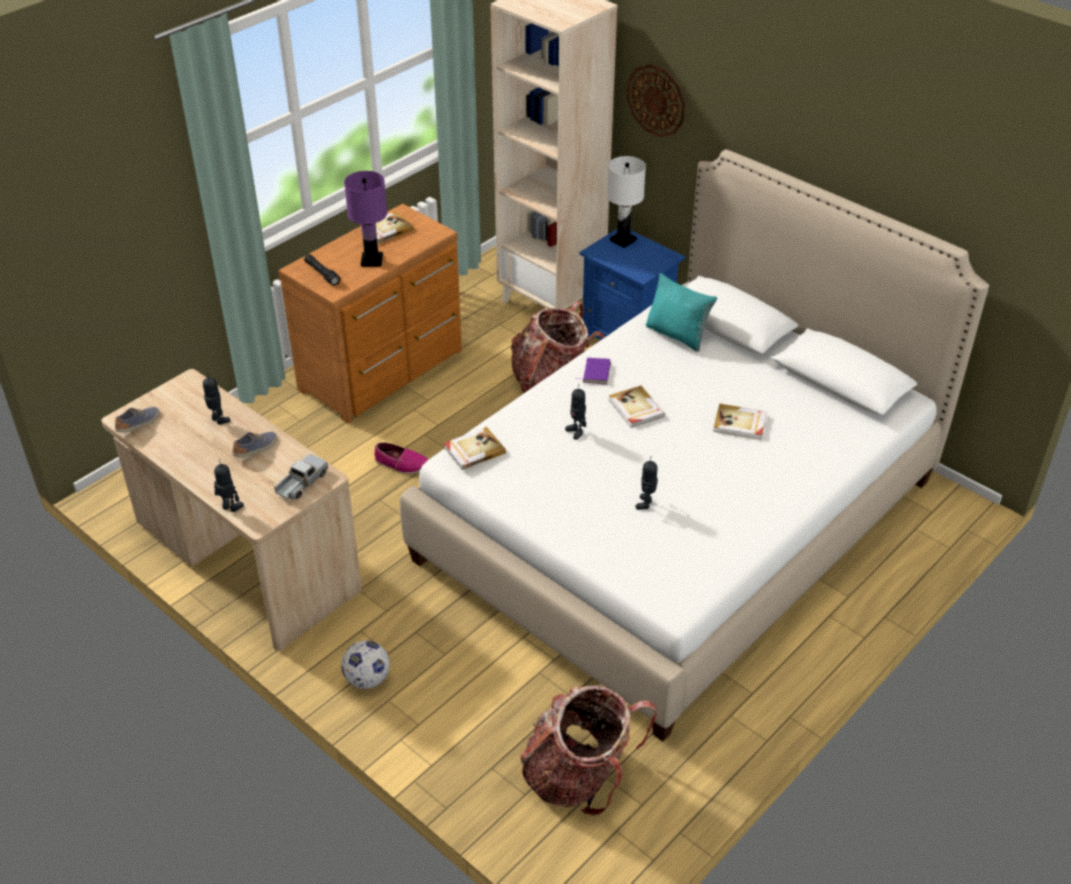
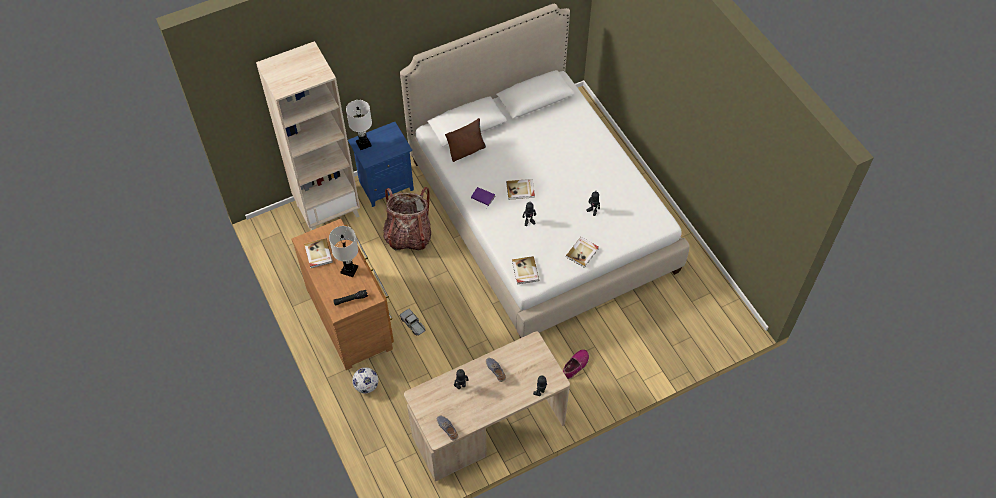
camera: 70 degrees left, 15 degrees up
toy truck [274,454,328,500] -> toy truck moved to [399,309,425,336]
football [341,641,390,689] -> football moved to [352,367,378,393]
purple table lamp [344,171,387,266] -> white table lamp [329,226,358,277]
shoe [374,442,428,474] -> shoe moved to [563,349,589,379]
backpack [520,685,657,816] -> none
wall clock [627,64,685,137] -> none
turquoise pillow [646,273,717,352] -> brown pillow [445,118,486,162]
book [713,404,767,440] -> book moved to [566,237,599,268]

